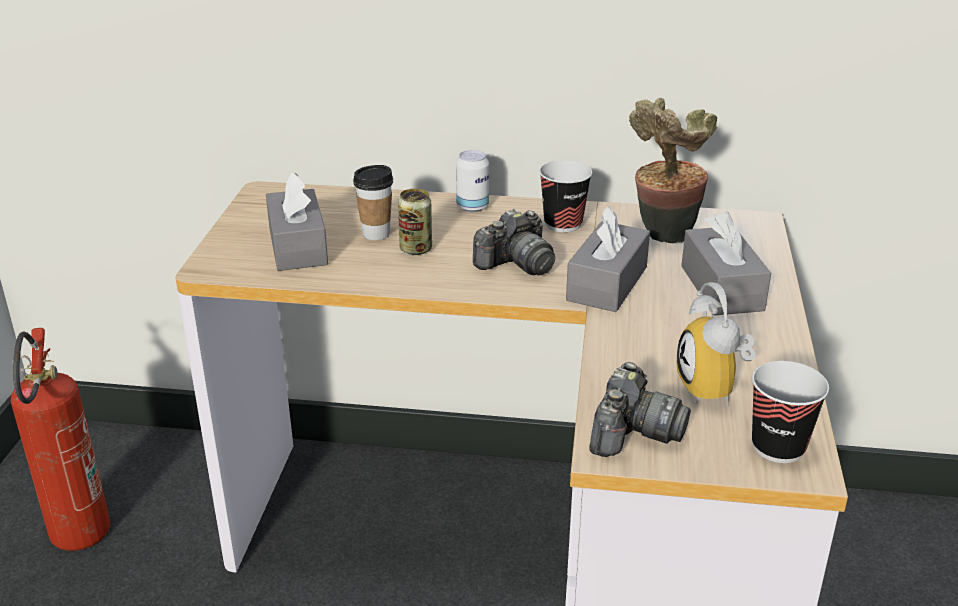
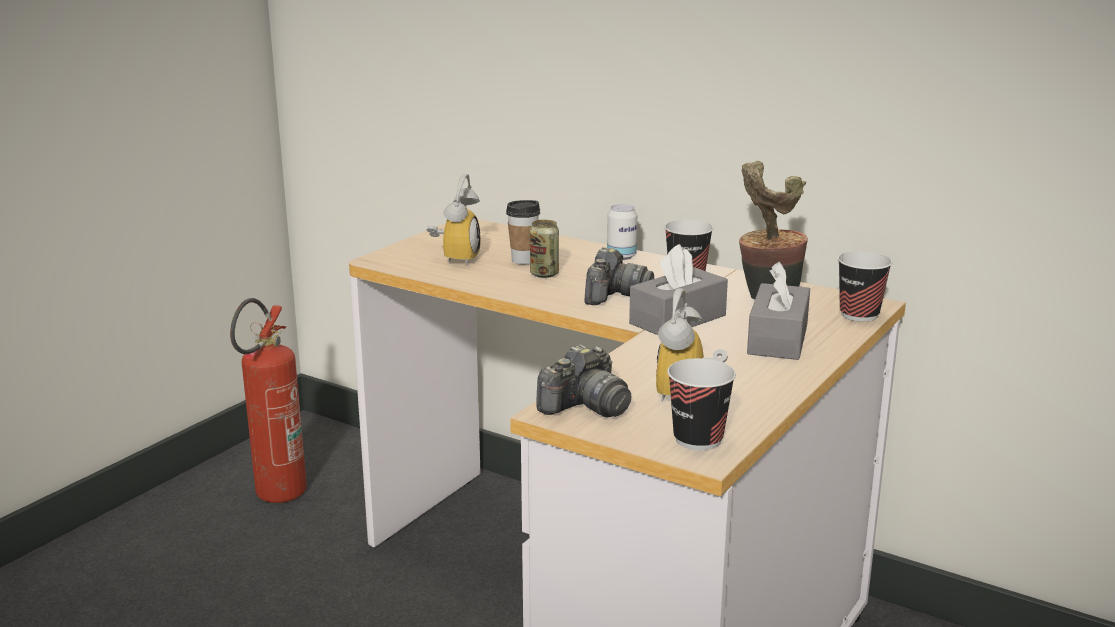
camera: 25 degrees right, 10 degrees down
grey tissue box [266,173,328,271] -> alarm clock [427,174,481,266]
camera [473,209,555,275] -> camera turned 60 degrees counterclockwise [584,247,654,305]
none -> cup [838,251,892,322]

